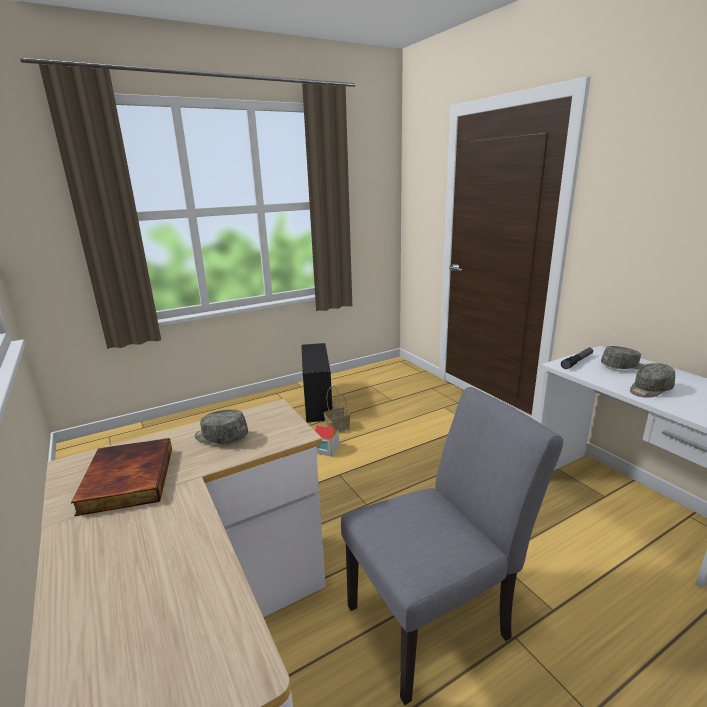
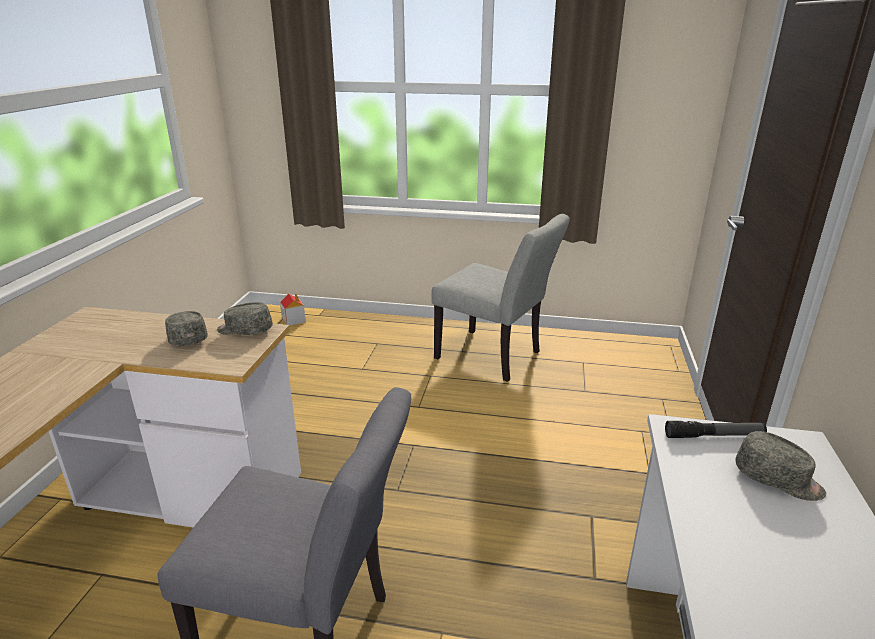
camera: 40 degrees right, 5 degrees up
book [71,438,172,516] -> none
black storage box [301,343,333,422] -> grey chair [431,214,570,382]
toy house [315,421,339,457] -> toy house moved to [280,293,306,326]
basket [324,386,350,432] -> none
grey cap [630,363,675,398] -> grey cap moved to [217,302,273,335]

